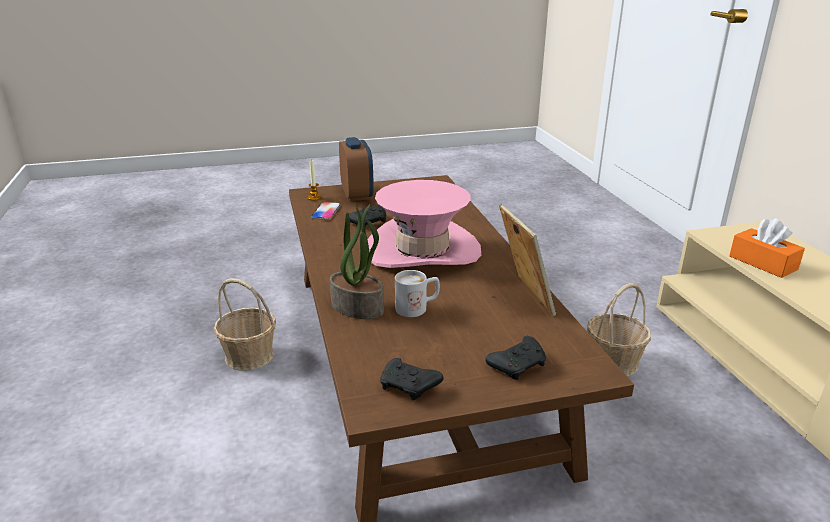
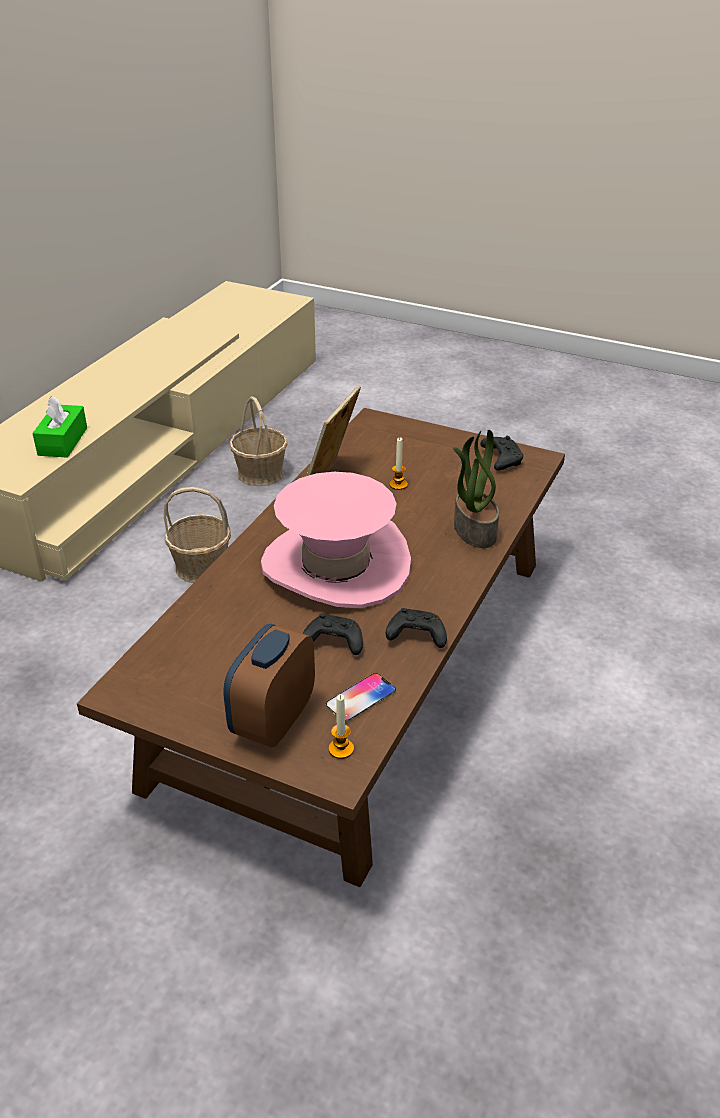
camera: 140 degrees left, 10 degrees up
basket [214,278,276,371] -> basket moved to [229,396,288,486]
white mug [395,270,440,317] -> none
black game controller [485,336,546,380] -> black game controller moved to [386,608,447,648]
orange tissue box [729,218,805,278] -> green tissue box [32,396,87,458]
none -> candle [389,437,408,490]

